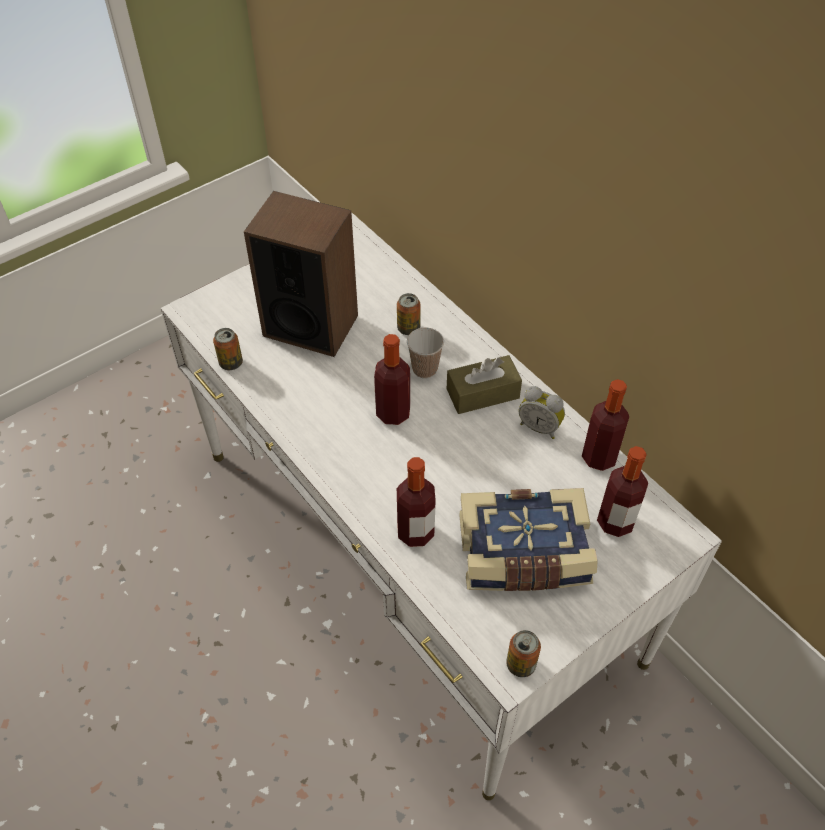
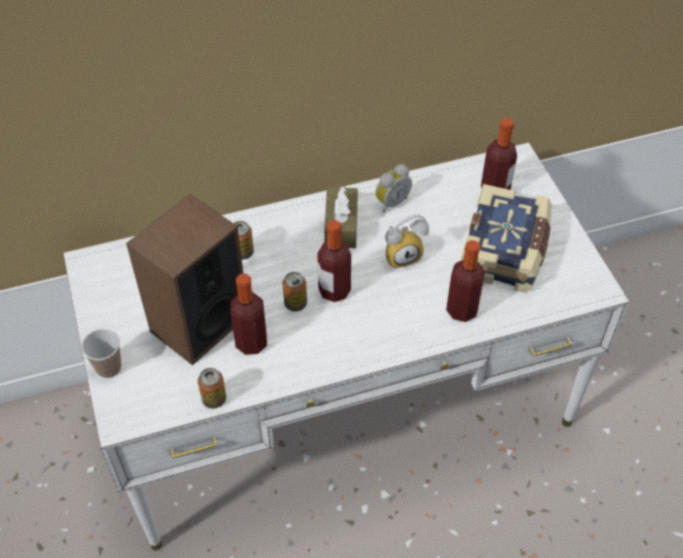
camera: 70 degrees left, 0 degrees up
cup [407,328,444,378] -> cup moved to [82,329,121,378]
can [506,630,541,677] -> can moved to [283,272,307,311]
bottle [582,379,629,471] -> bottle moved to [230,274,267,355]
none -> alarm clock [385,215,429,268]

